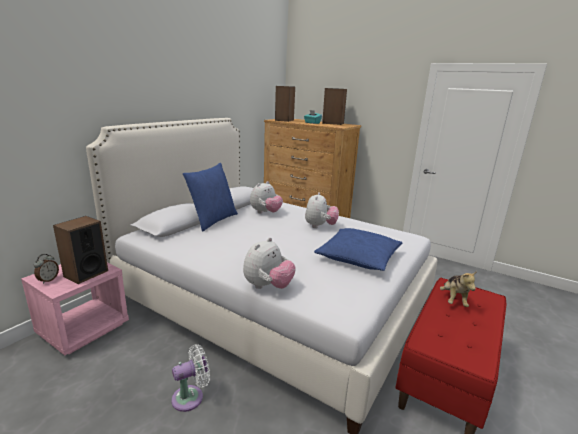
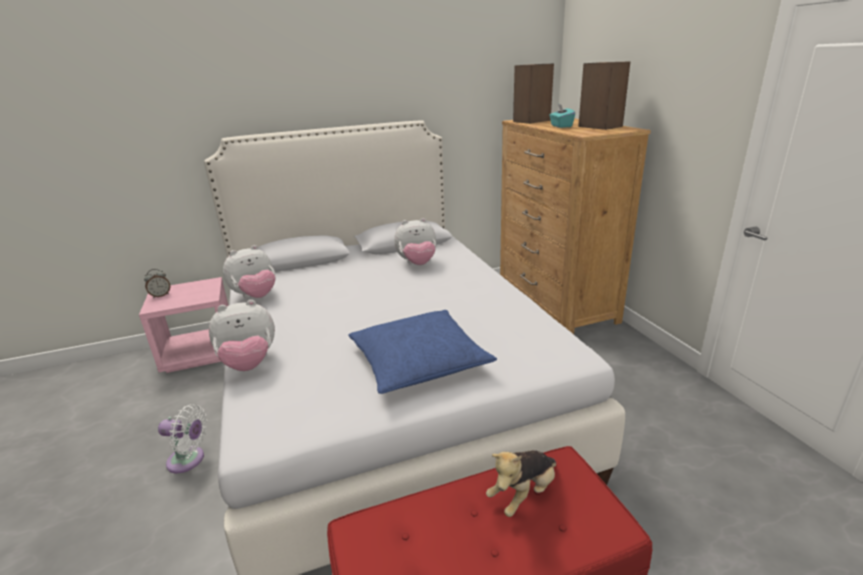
camera: 40 degrees right, 5 degrees up
speaker [53,216,108,284] -> none
blue pillow [183,163,238,231] -> none
plush toy [305,192,339,228] -> plush toy moved to [223,245,276,298]

